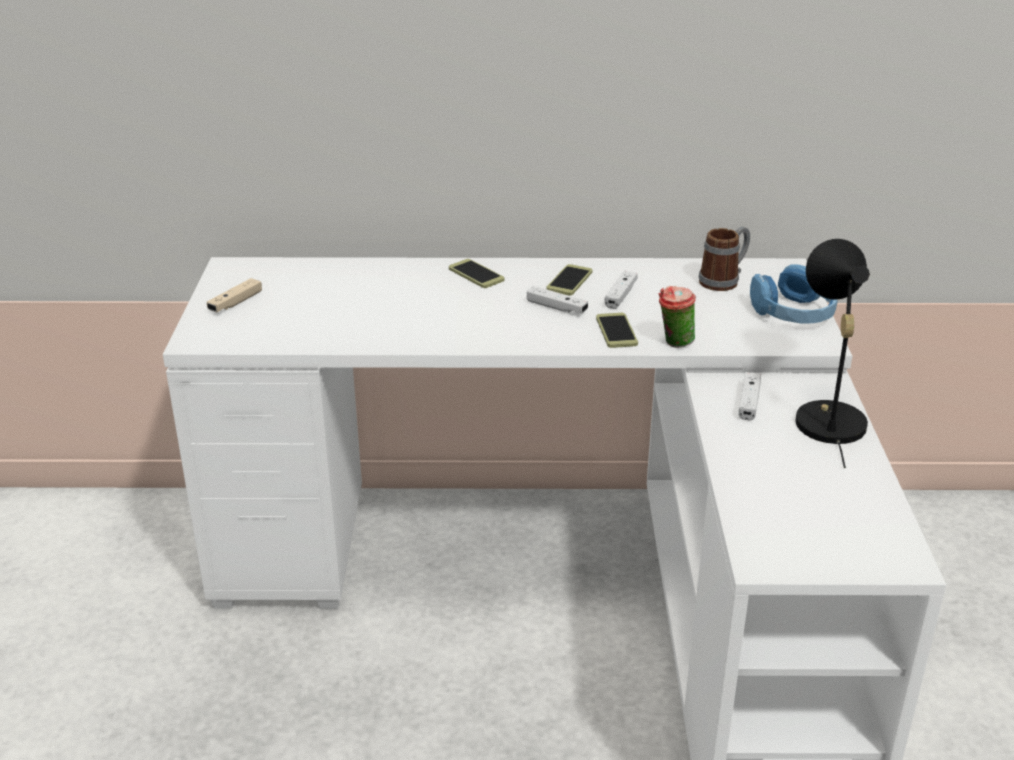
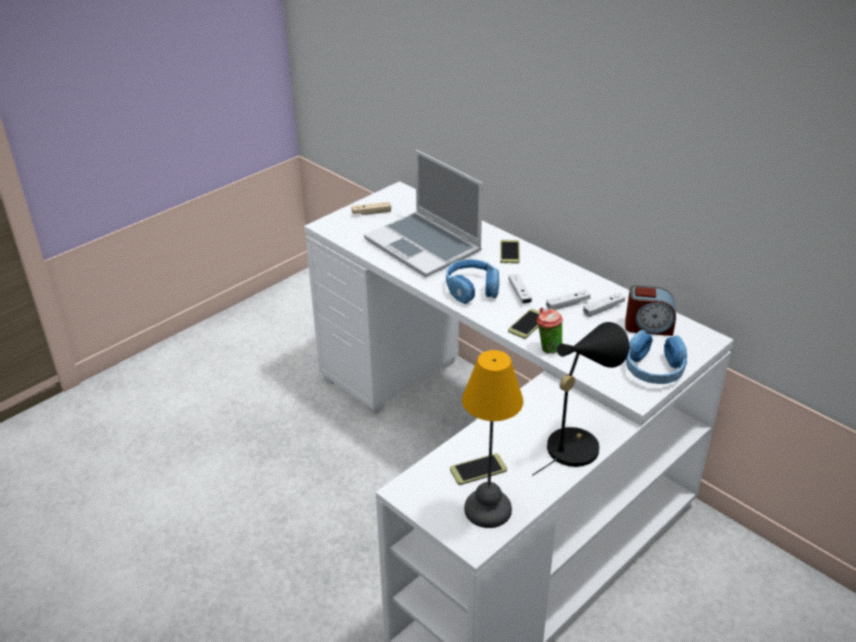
camera: 45 degrees right, 5 degrees up
phone [546,264,592,296] -> phone moved to [450,453,507,485]
mug [699,226,750,291] -> alarm clock [625,285,676,336]
white game controller [739,372,761,420] -> white game controller moved to [583,292,625,317]
none -> laptop [364,150,483,277]
none -> blue headphones [446,259,499,304]
none -> table lamp [462,350,524,528]

